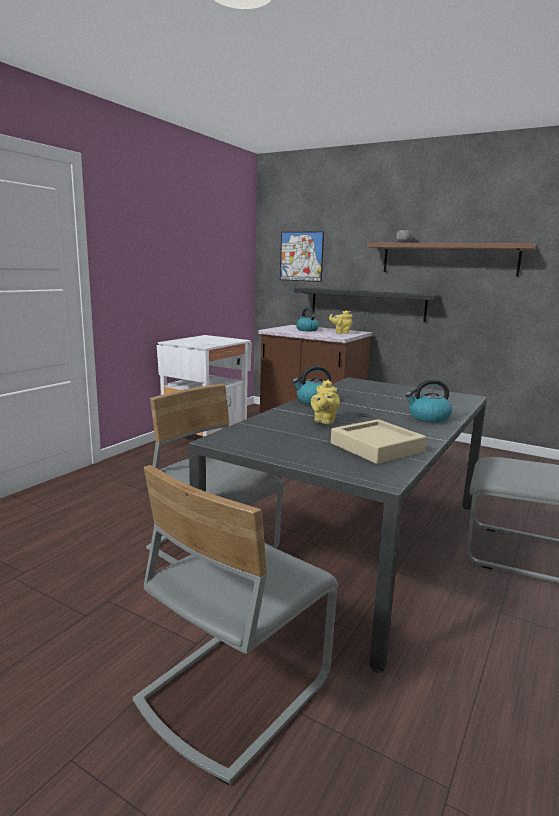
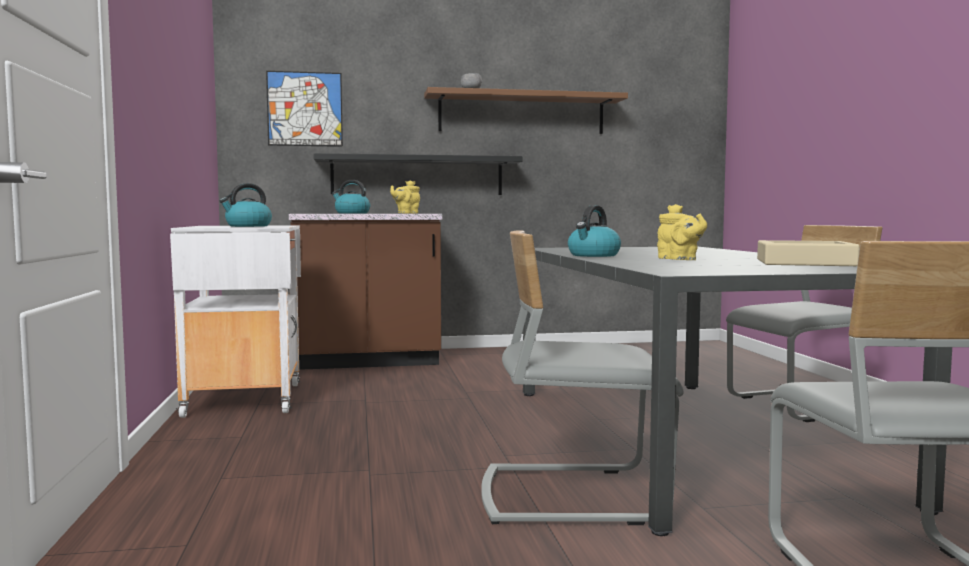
camera: 40 degrees left, 10 degrees down
kettle [405,379,452,423] -> kettle moved to [220,183,272,227]

